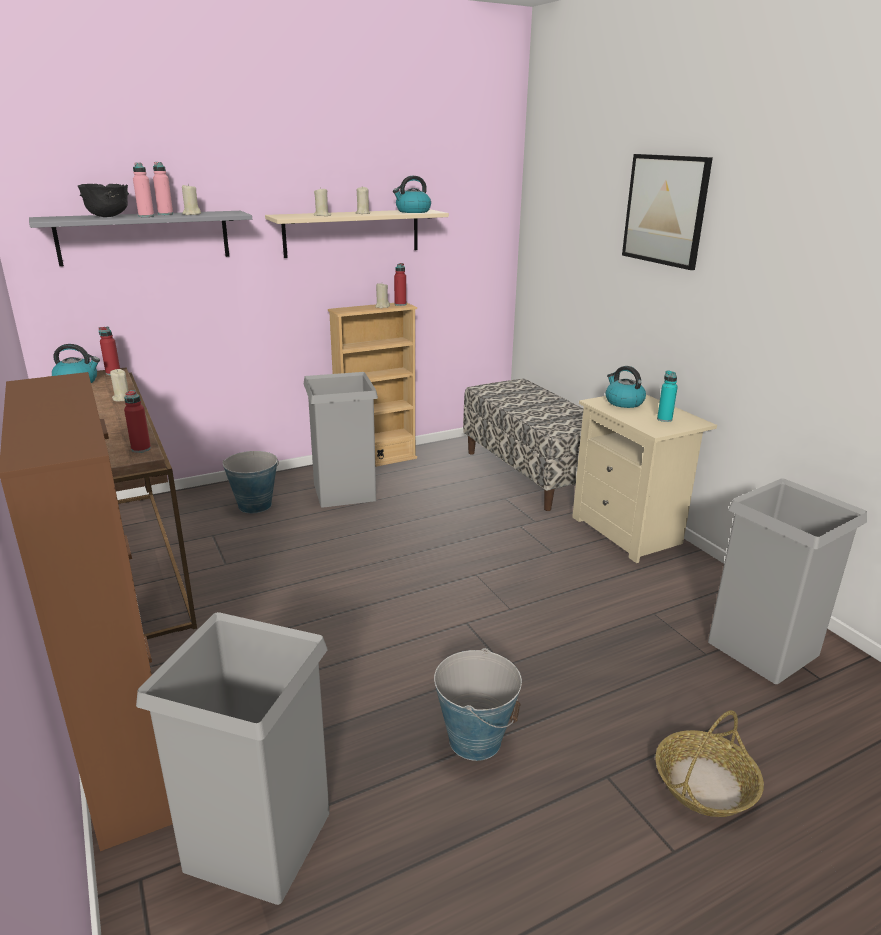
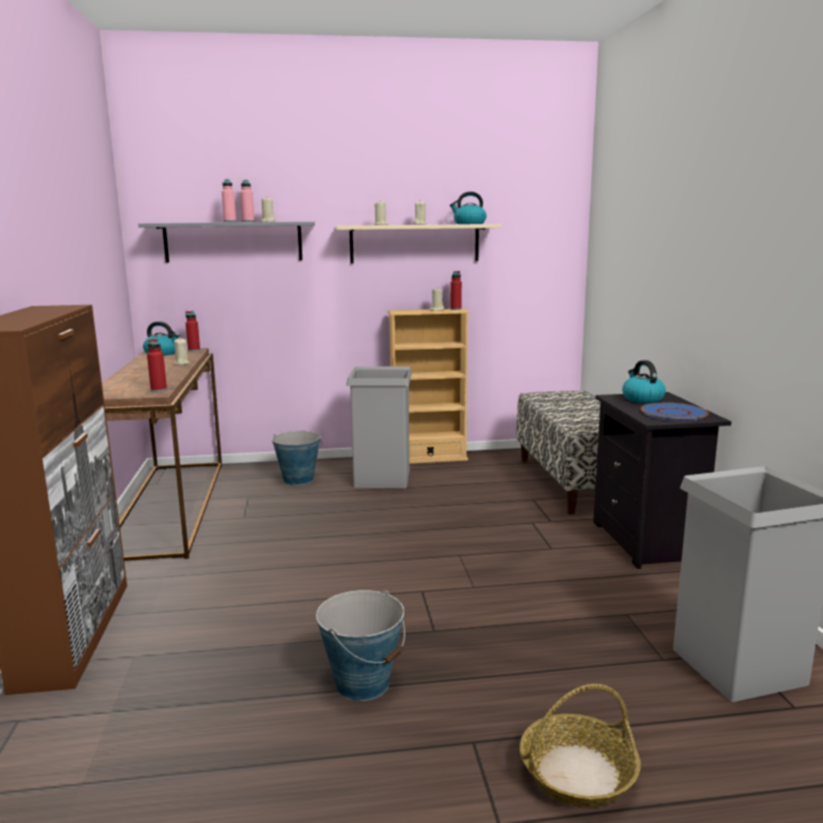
camera: 20 degrees right, 10 degrees down
black bowl [78,184,129,217] -> none
grey trash can [136,612,329,905] -> none
beige nightstand [572,394,717,563] -> black nightstand [593,392,731,569]
picture [622,154,713,270] -> none
turquoise bottle [657,370,678,422] -> blue plate [641,403,709,421]

